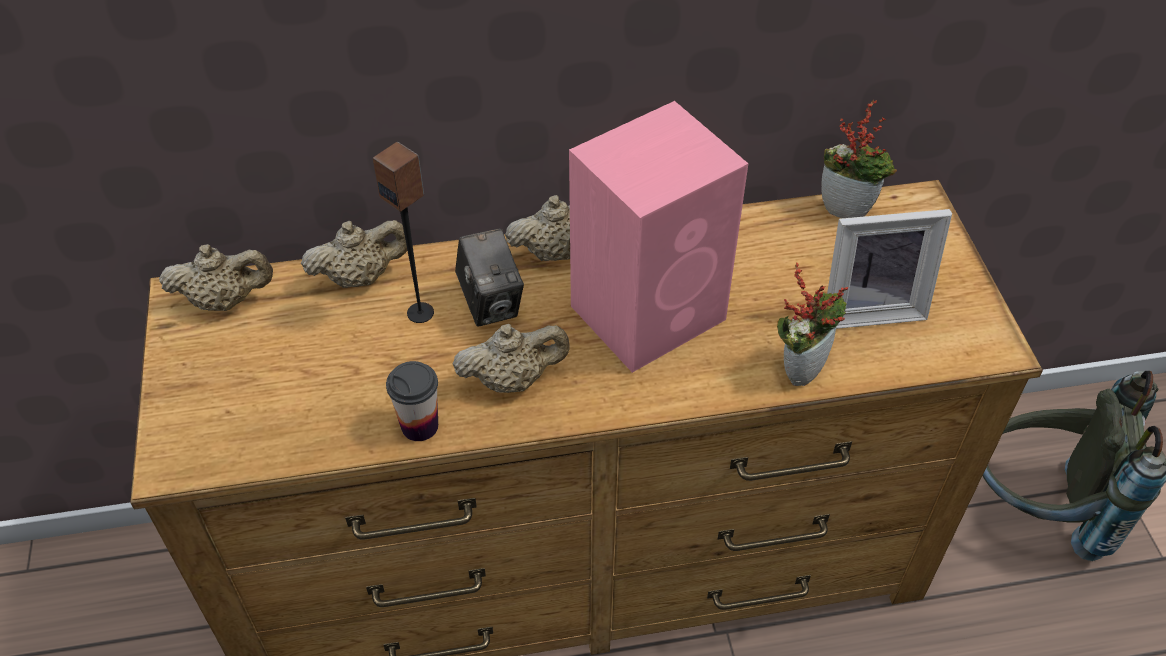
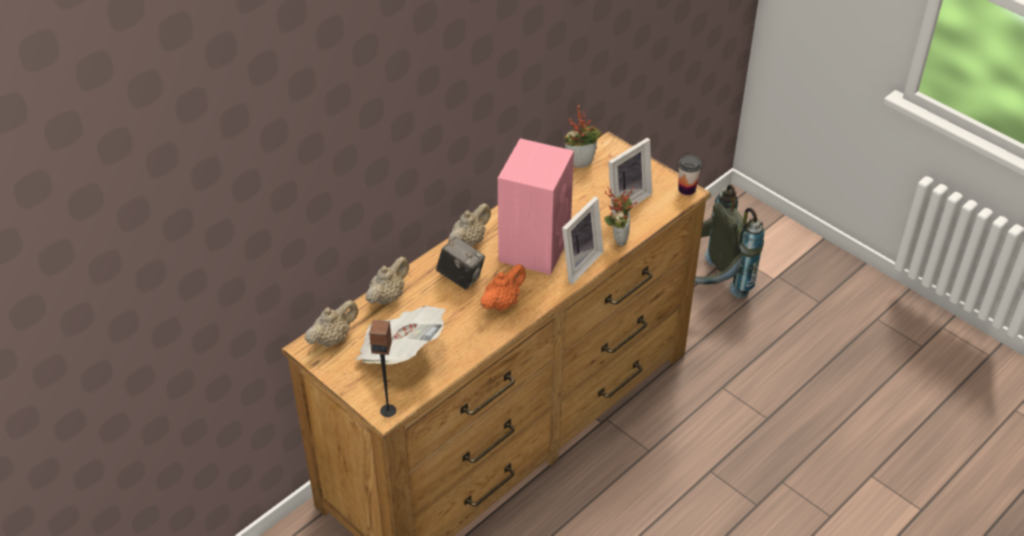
camera: 35 degrees left, 5 degrees down
speaker [373,142,434,323] -> speaker moved to [369,320,396,417]
cup [386,361,438,441] -> cup moved to [678,155,702,195]
beige teapot [452,324,570,393] -> orange teapot [481,264,526,311]
none -> newspaper [356,306,445,365]
none -> picture frame [562,196,604,284]

